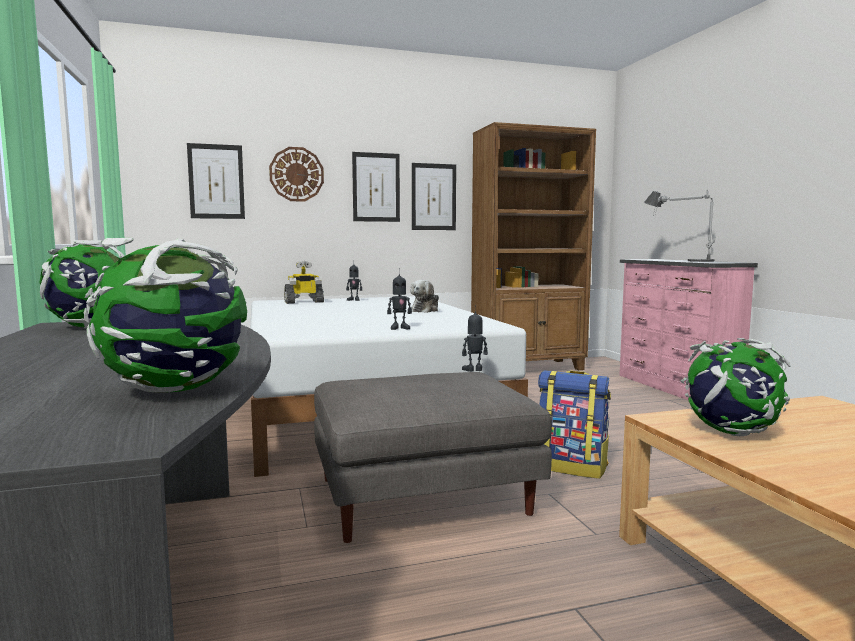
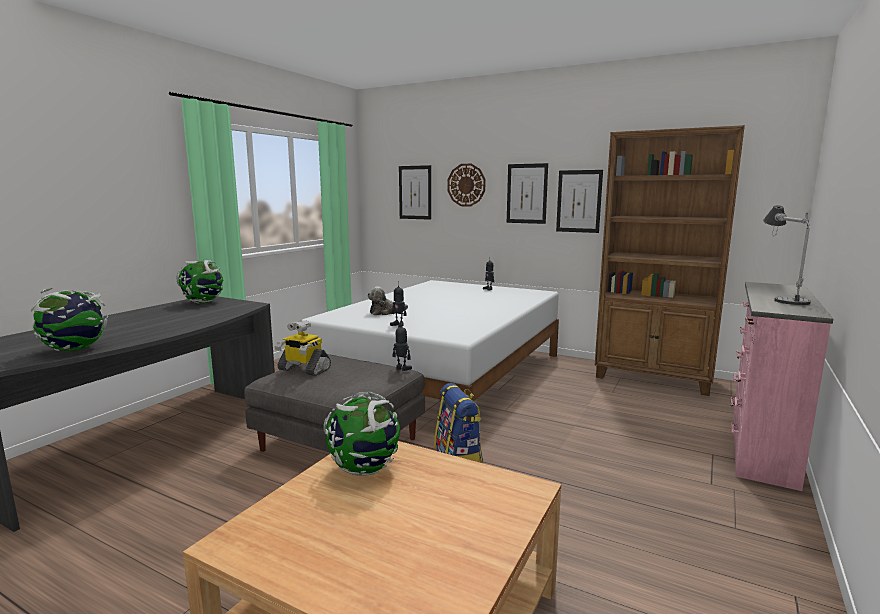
camera: 45 degrees right, 5 degrees up
toy robot [284,261,324,304] -> toy robot moved to [274,320,331,376]
plush toy [410,280,439,313] -> plush toy moved to [367,286,408,315]

